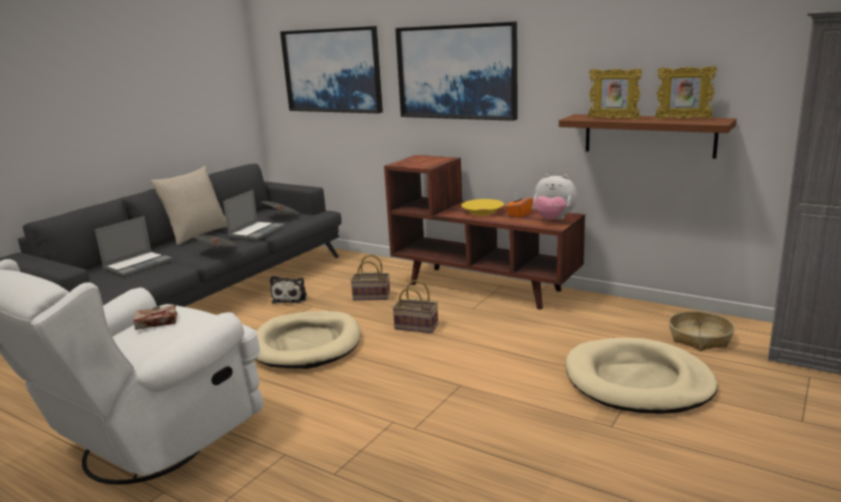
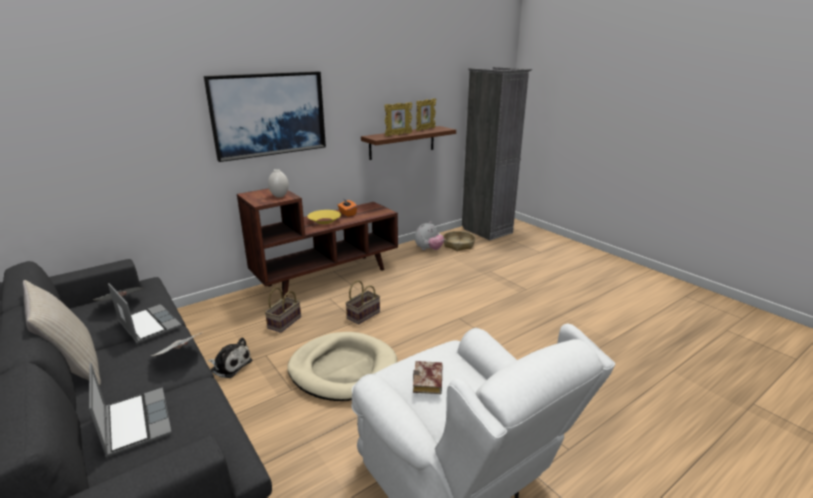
camera: 70 degrees left, 5 degrees up
picture [280,26,383,113] -> none
plush toy [533,174,577,219] -> plush toy moved to [415,221,444,250]
beige dog bed [565,338,717,414] -> none
none -> white vase [268,169,289,198]

